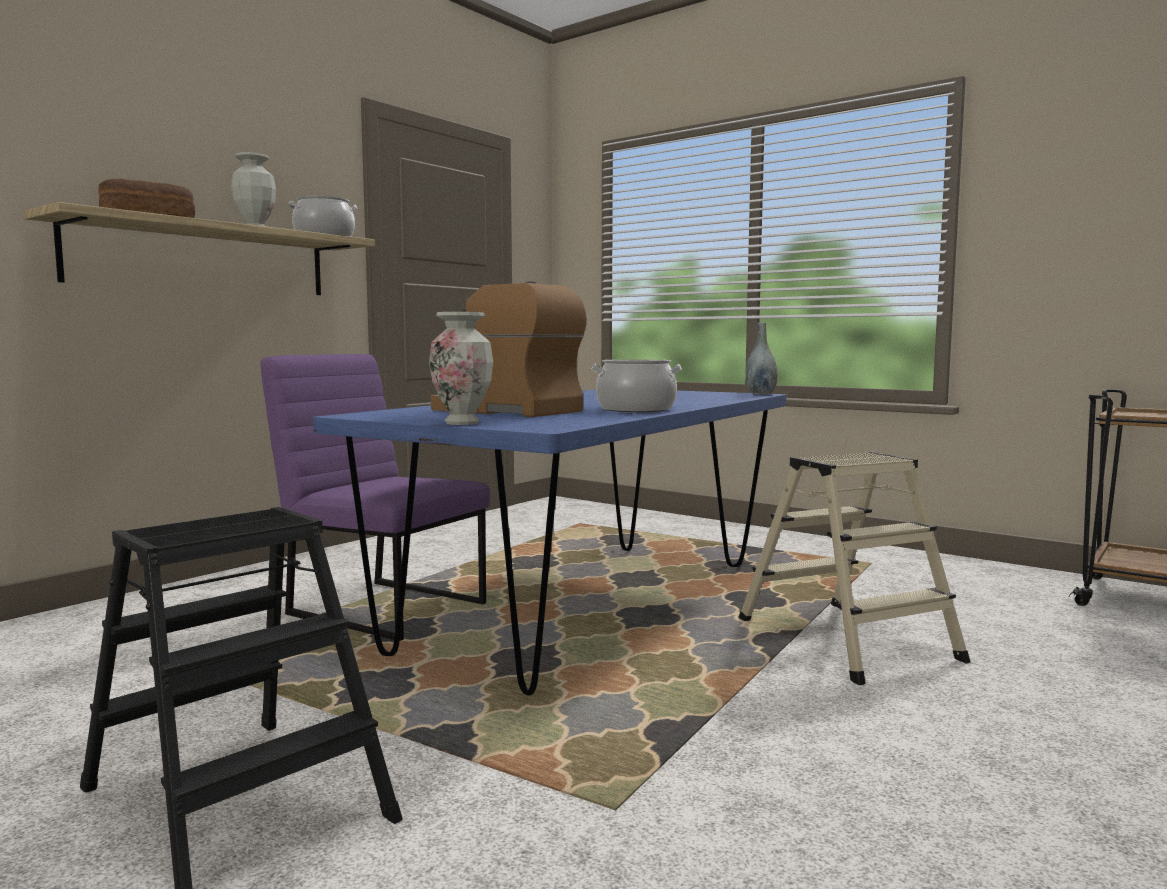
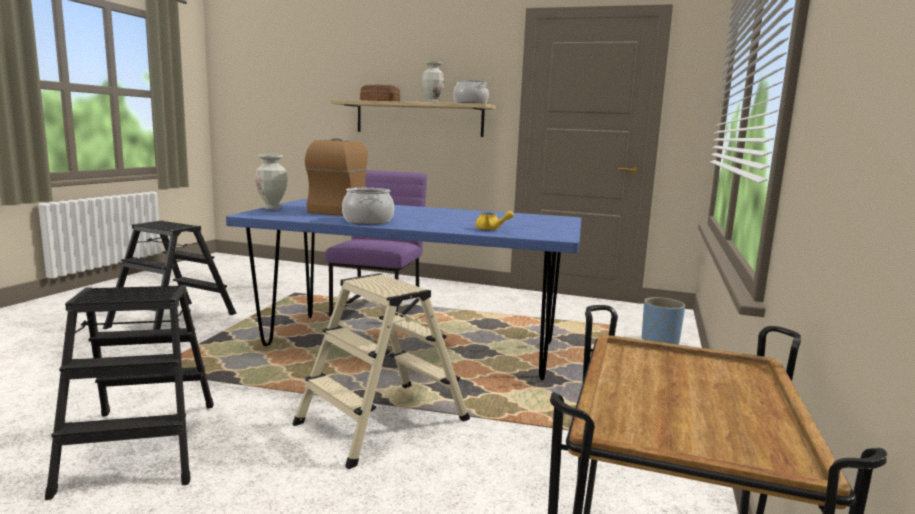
camera: 70 degrees right, 5 degrees up
grey vase [746,323,778,395] -> none
none -> black step ladder [45,285,214,500]
none -> yellow teapot [475,211,514,230]
none -> blue planter [642,297,685,345]

